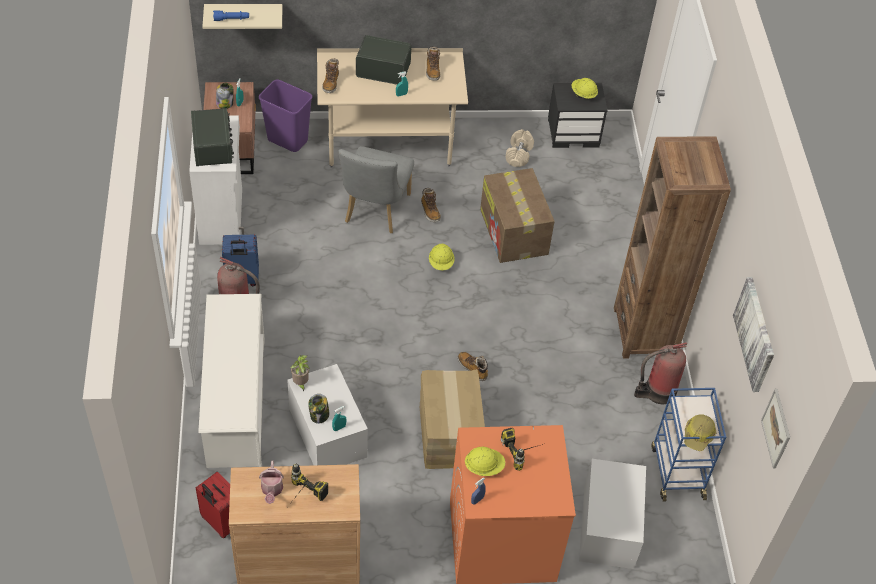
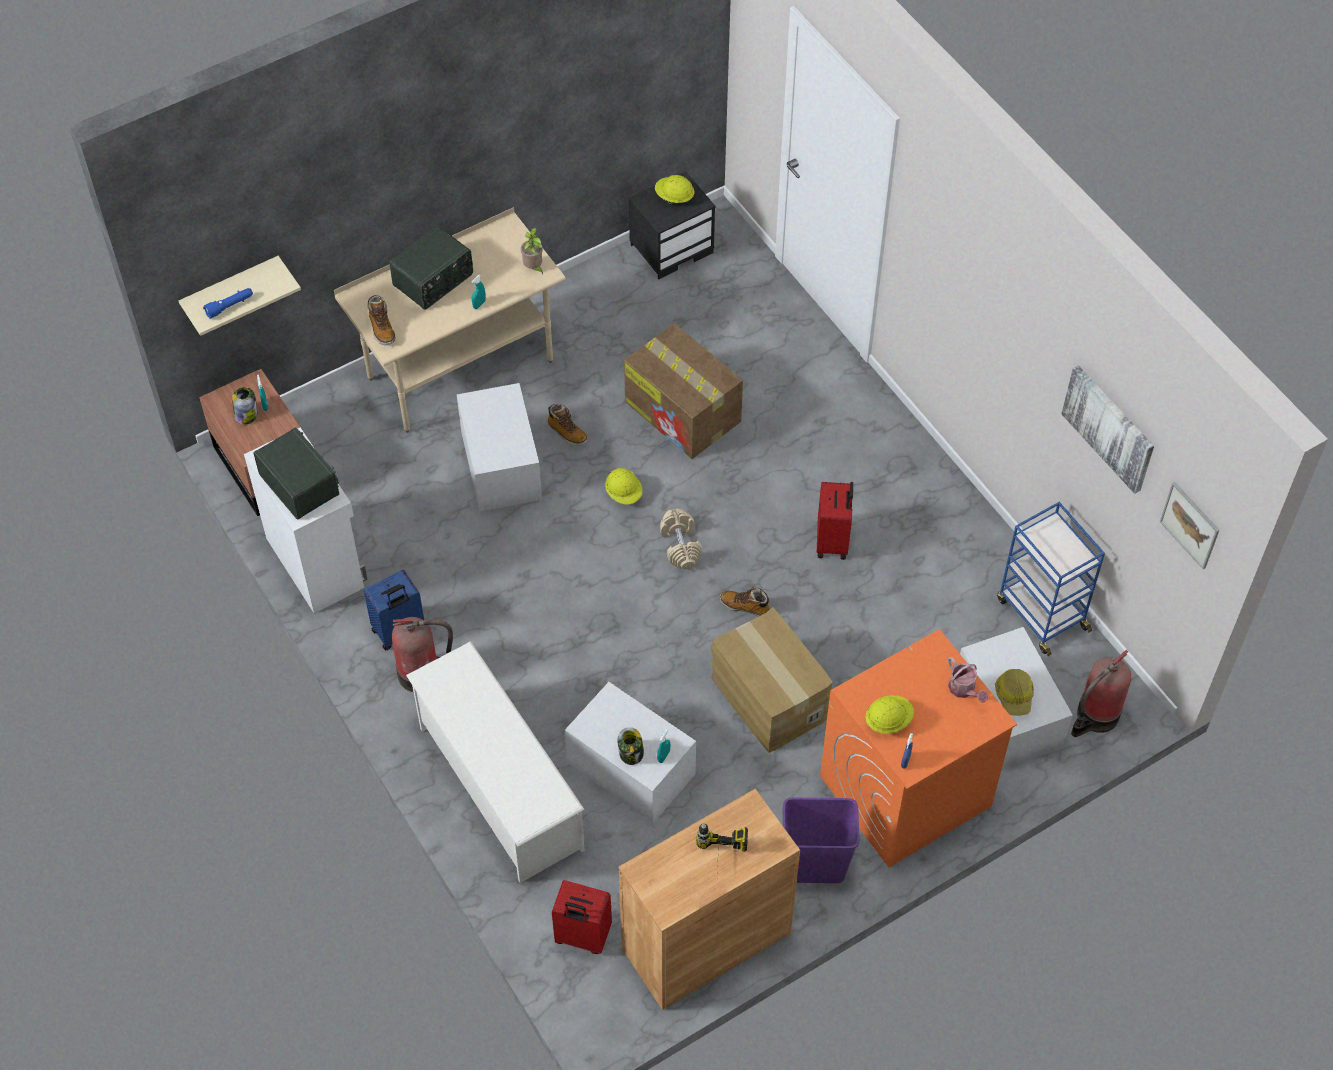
camera: 25 degrees left, 5 degrees up
purple trash can [259,79,312,152] -> purple trash can moved to [783,798,859,883]
watering can [259,460,284,504] -> watering can moved to [948,657,988,703]
potted plant [291,355,310,392] -> potted plant moved to [521,228,543,274]
grey chair [338,146,414,233] -> white storage box [457,383,542,512]
radio [356,35,412,85] -> radio turned 150 degrees clockwise [390,226,473,310]
boot [426,46,441,81] -> none
power drill [501,428,543,471] -> none
beige dumbbell [506,129,534,167] -> beige dumbbell moved to [660,508,702,569]
brown bookcase [614,136,731,359] -> none
fire extinguisher [634,342,687,404] -> fire extinguisher moved to [1071,650,1131,737]
hard hat [684,414,717,451] -> hard hat moved to [995,669,1034,716]
none -> red suitcase [817,482,853,560]

